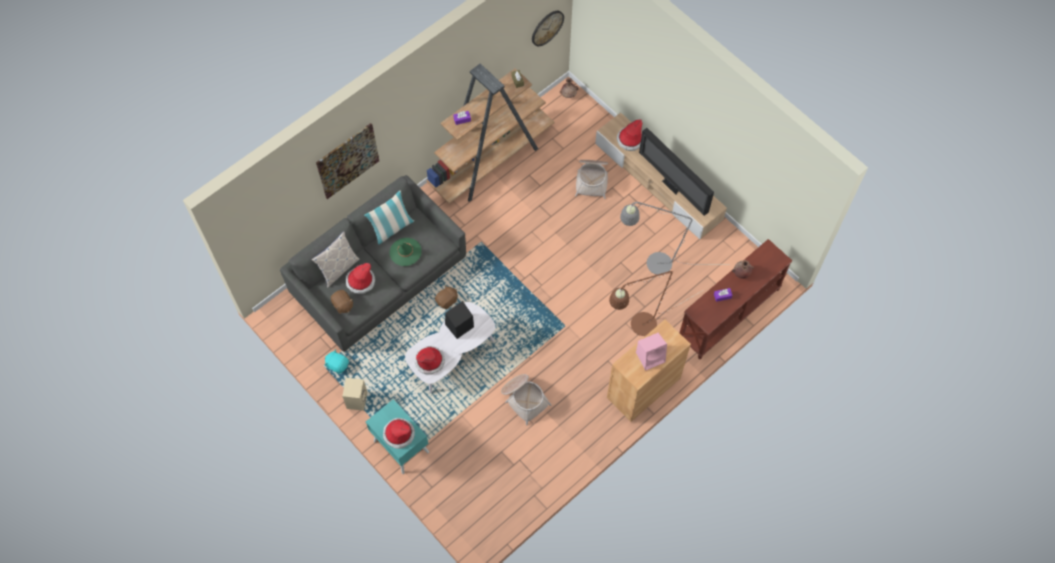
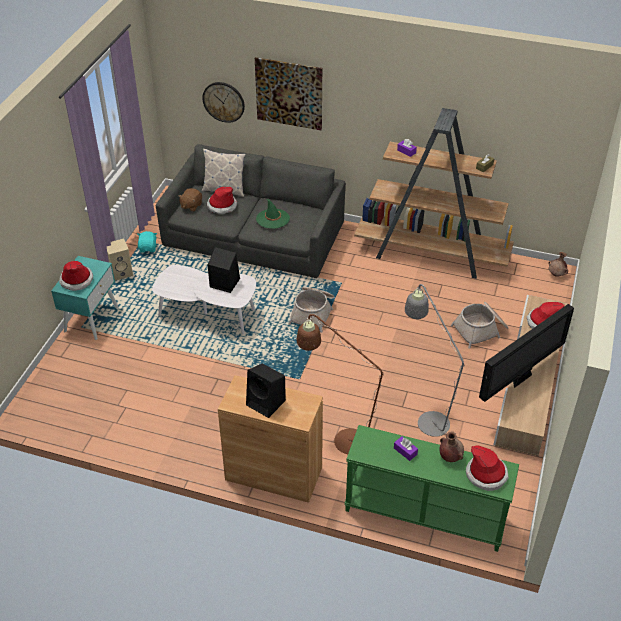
camera: 60 degrees right, 20 degrees down
pillow [364,191,414,245] -> none
hat [415,346,445,374] -> hat moved to [466,445,509,491]
brown plush toy [435,285,458,309] -> none
basket [501,374,552,425] -> basket moved to [288,287,334,333]
wall clock [532,11,564,46] -> wall clock moved to [202,82,245,123]
pink speaker [636,333,667,371] -> black speaker [246,363,286,418]
television [639,128,714,216] -> television turned 150 degrees counterclockwise [479,304,574,402]
brown console table [680,239,792,359] -> green console table [345,425,519,552]

